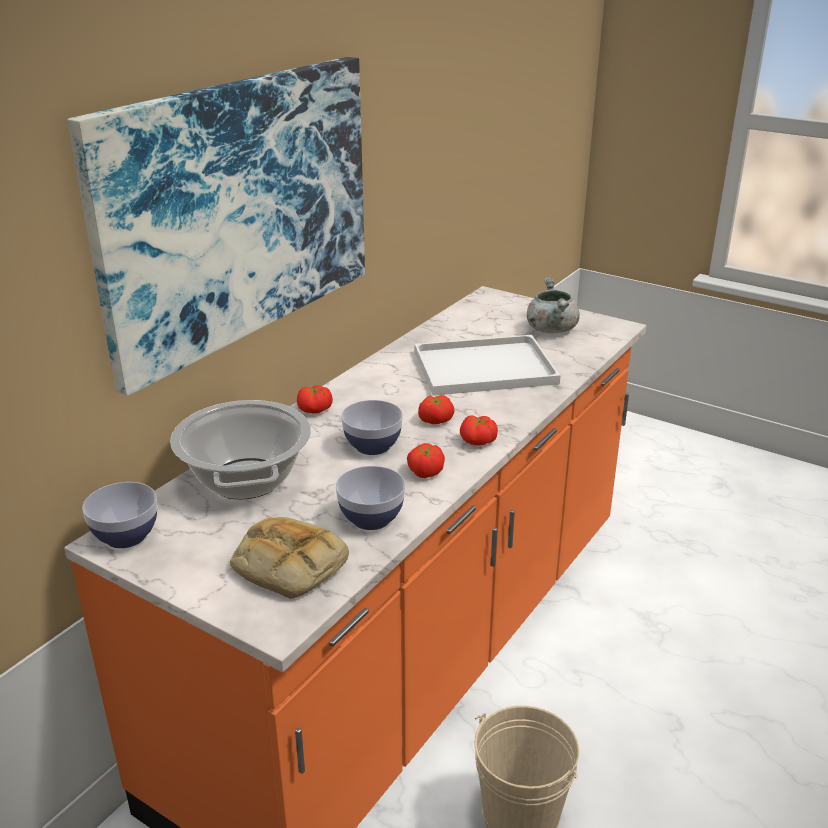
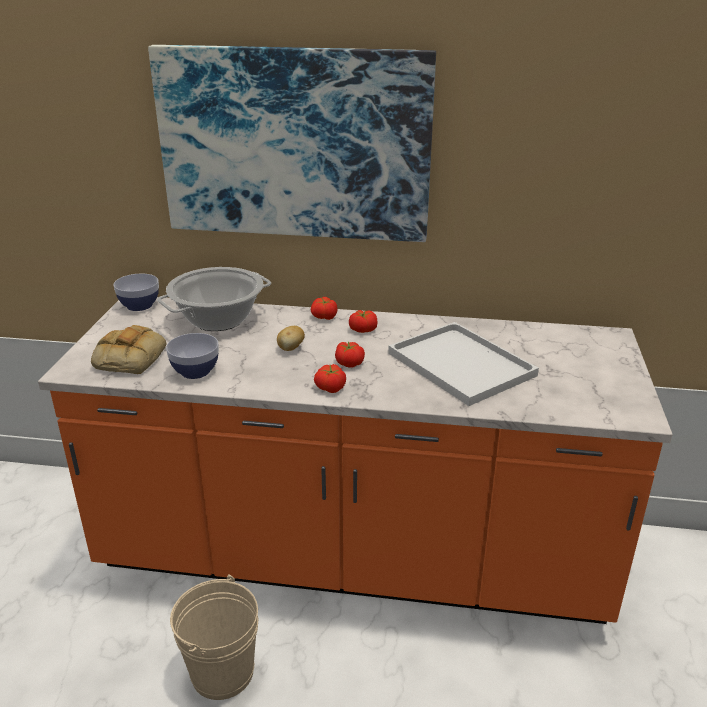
camera: 65 degrees right, 0 degrees up
bowl [341,400,403,455] -> potato [277,326,305,351]
tomato [407,443,445,478] -> tomato moved to [349,310,378,333]
grey cooking pot [527,278,580,333] -> none

